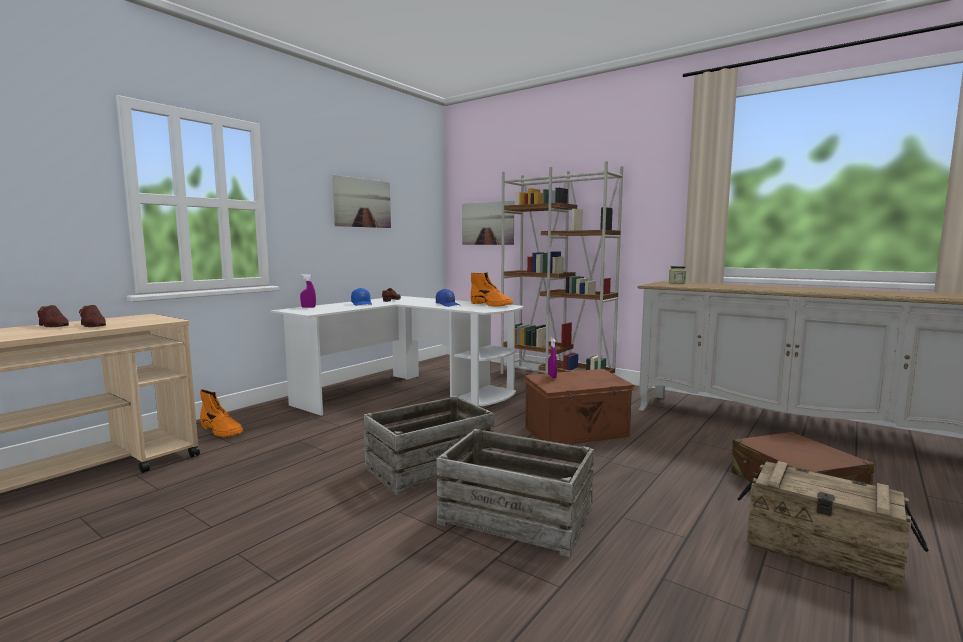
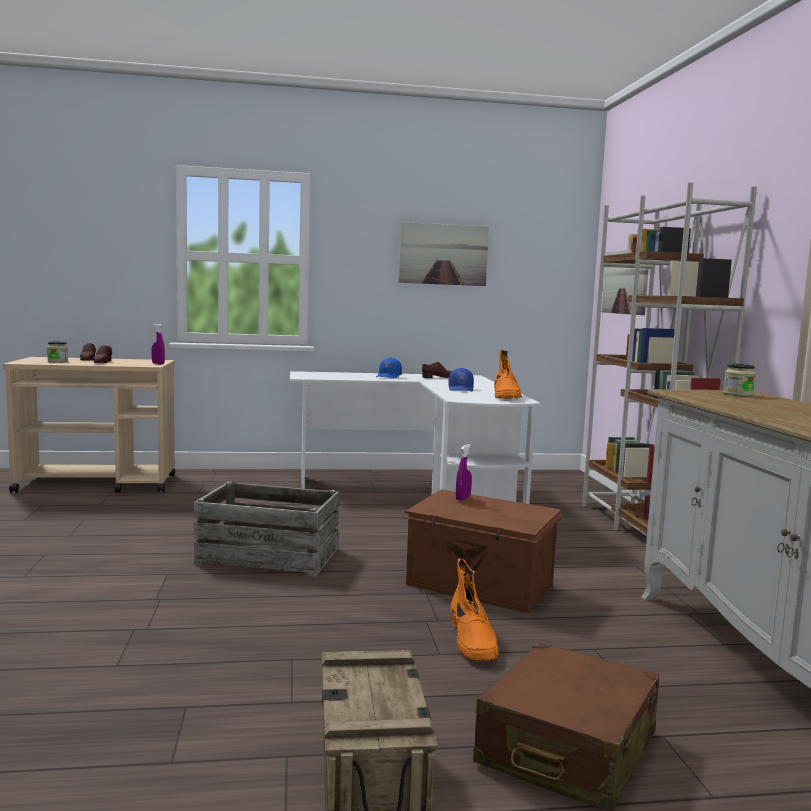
camera: 45 degrees right, 0 degrees up
orange boot [200,389,243,437] -> orange boot moved to [450,558,499,661]
purple spray bottle [300,274,316,308] -> purple spray bottle moved to [151,323,165,365]
crate [436,429,594,557] -> none
none -> jar [47,341,68,363]

